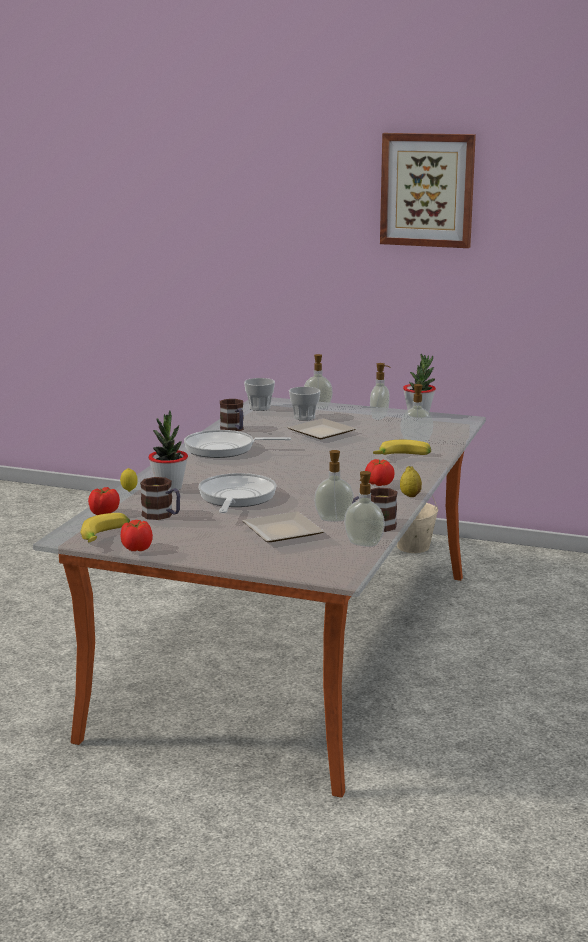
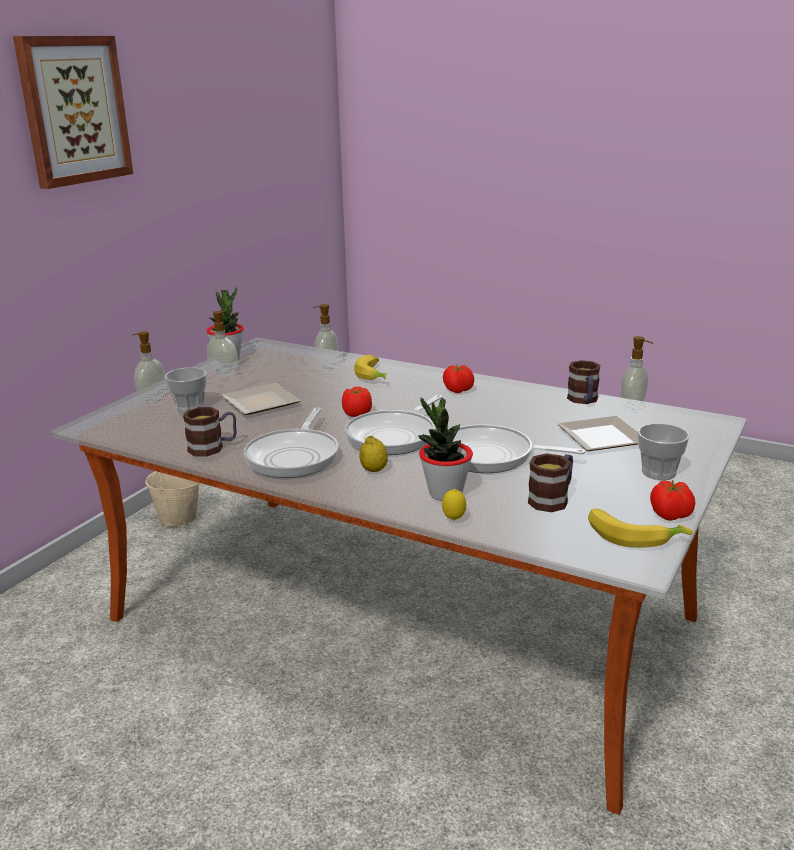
camera: 80 degrees left, 5 degrees up
tomato [88,487,120,515] -> tomato moved to [342,386,372,417]
cup [244,378,275,411] -> cup moved to [638,423,690,480]
soap dispenser [314,450,354,521] -> none
lemon [400,466,422,497] -> lemon moved to [360,436,388,472]
none -> frying pan [345,395,443,455]

